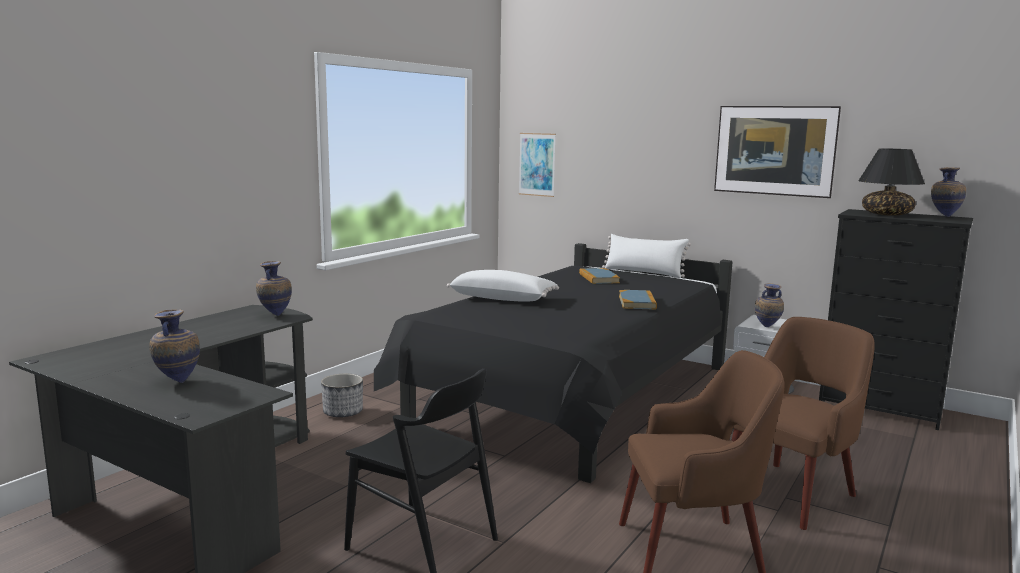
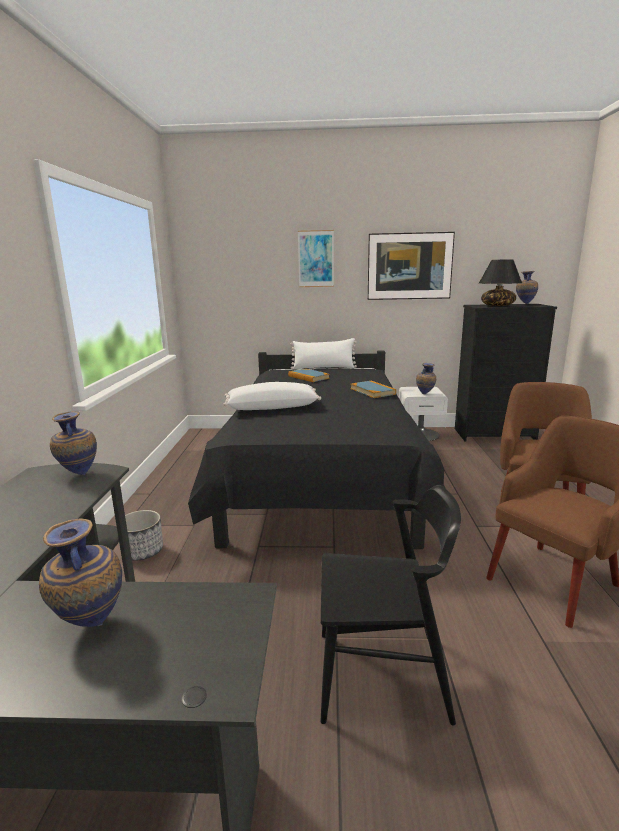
camera: 30 degrees left, 5 degrees up
picture [519,133,556,197] -> picture moved to [298,230,334,287]

